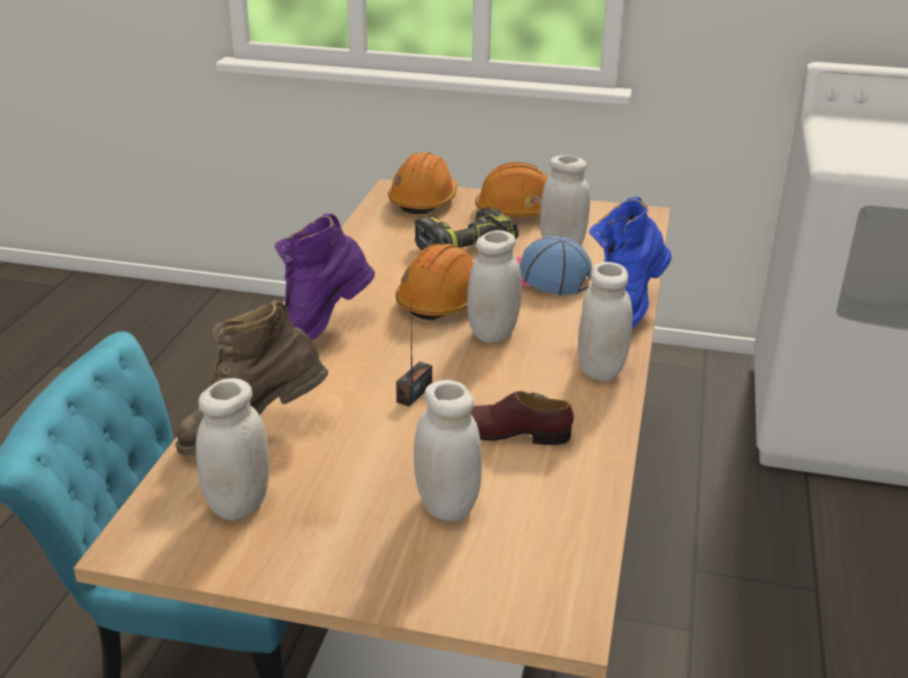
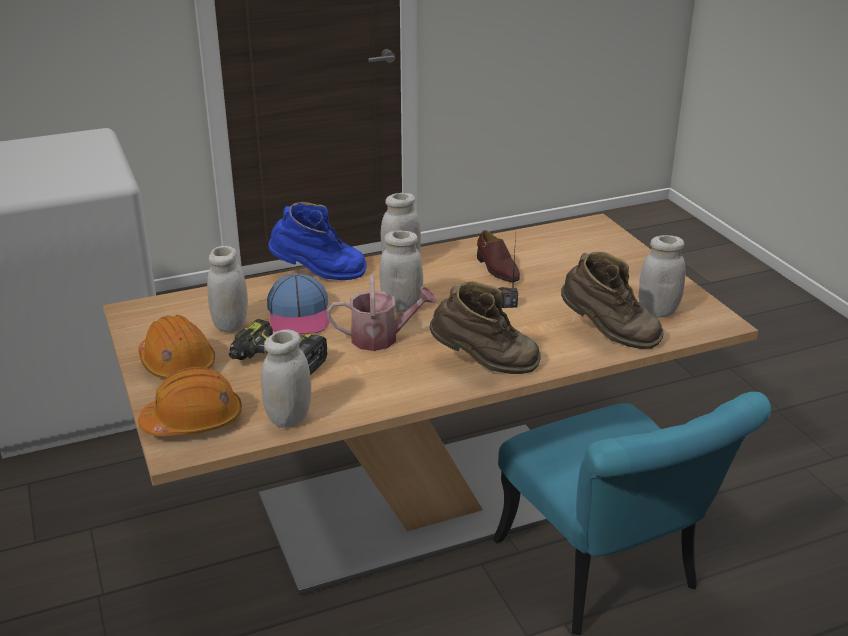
camera: 125 degrees left, 0 degrees up
purple boot [275,214,375,341] -> brown boot [430,281,541,374]
orange hard hat [396,244,473,320] -> watering can [327,275,437,351]
white jar [414,380,482,521] -> white jar moved to [261,329,311,428]

